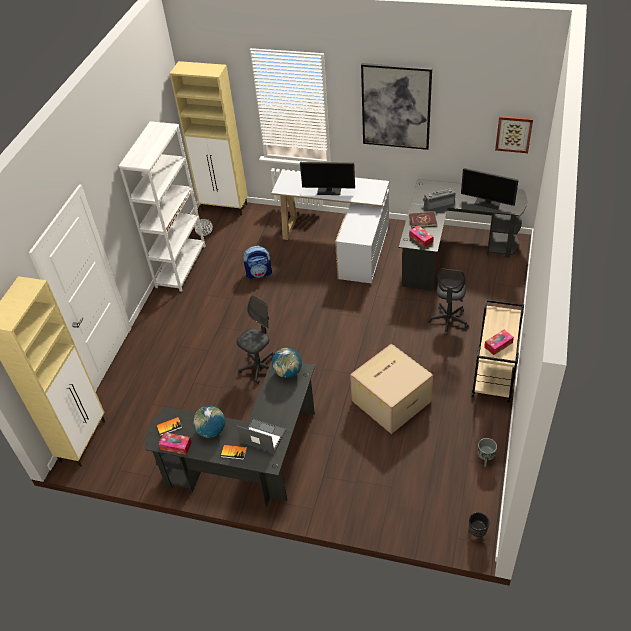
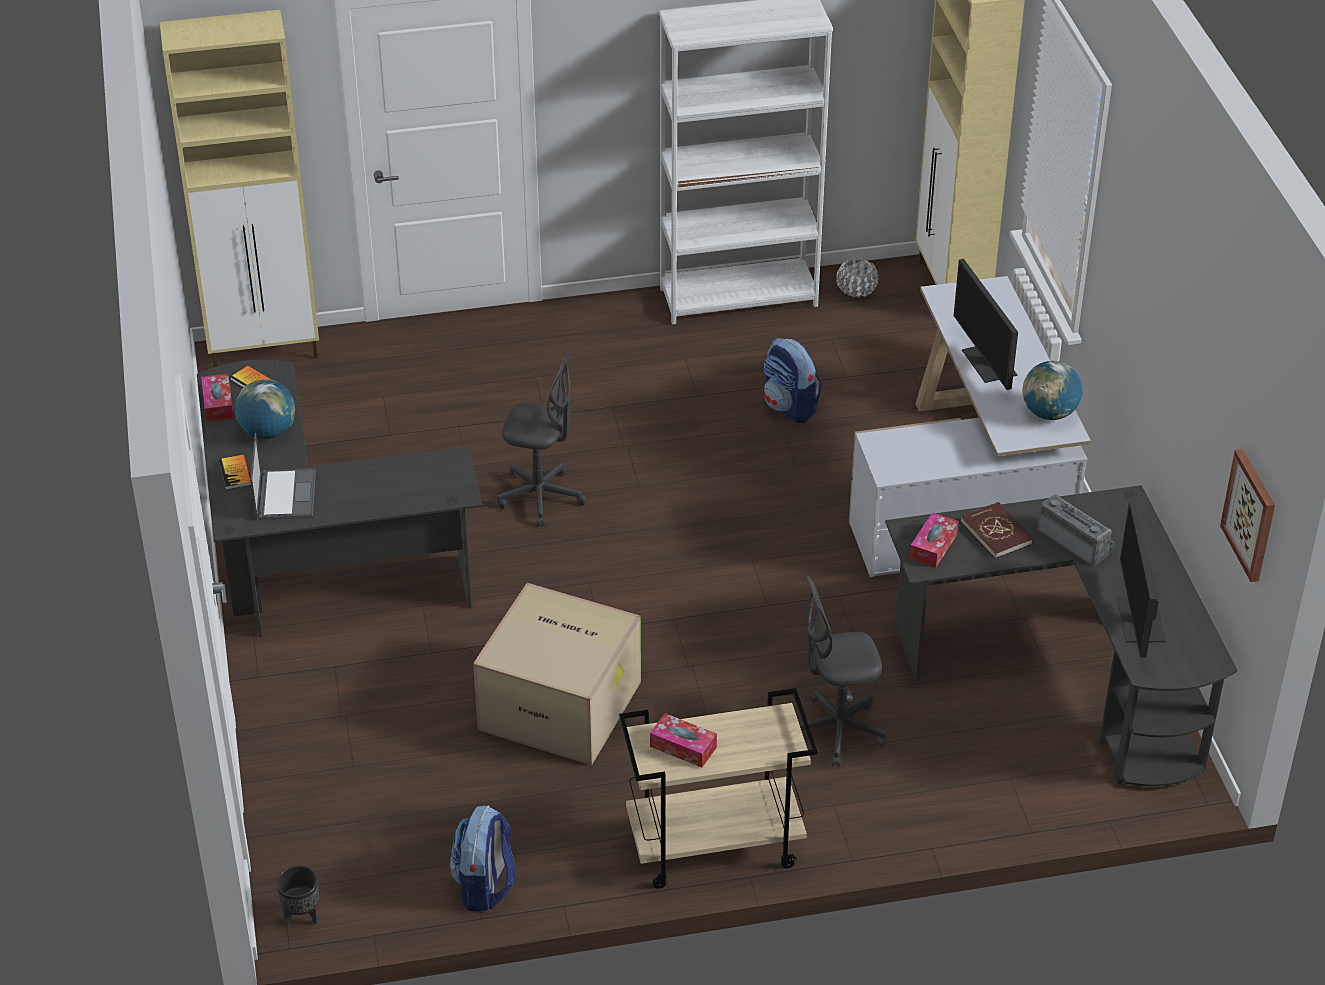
camera: 60 degrees right, 5 degrees down
globe [272,348,302,378] -> globe moved to [1022,361,1082,420]
picture [361,63,432,150] -> none
grey planter [478,438,497,467] -> backpack [449,806,515,911]

